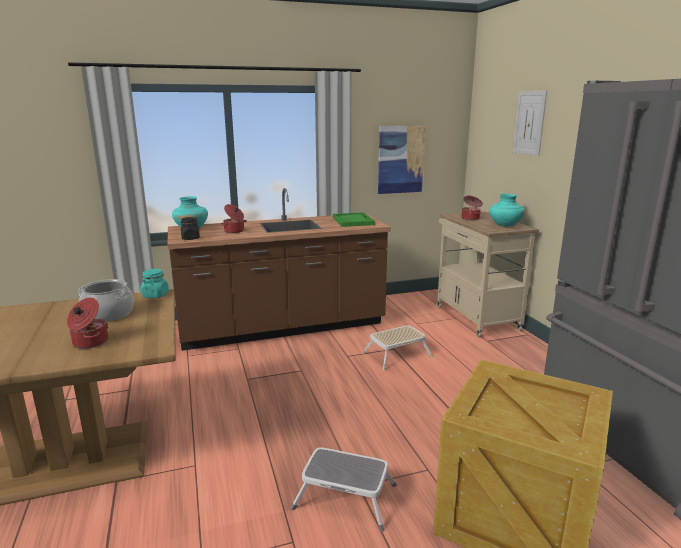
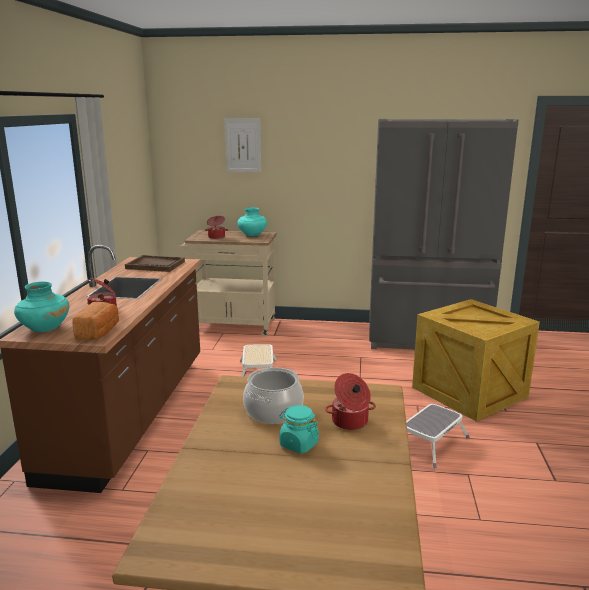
camera: 65 degrees left, 0 degrees up
turquoise jar [140,269,169,298] -> turquoise jar moved to [279,405,319,453]
black jar [181,217,200,240] -> bread [72,302,119,341]
green tray [333,212,375,227] -> brown tray [125,255,185,272]
picture [378,126,426,194] -> none

